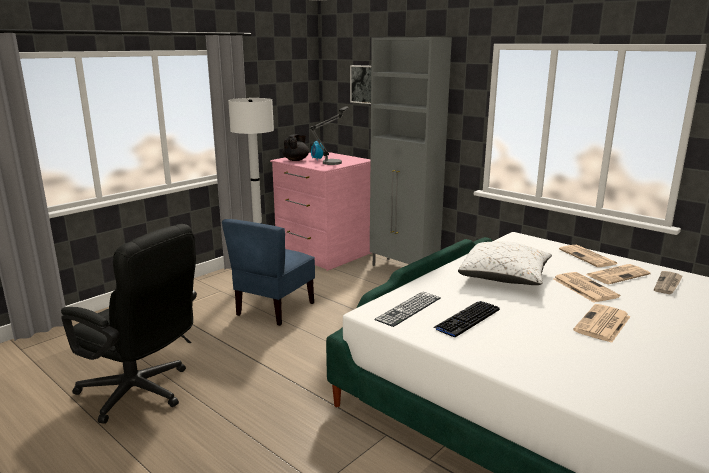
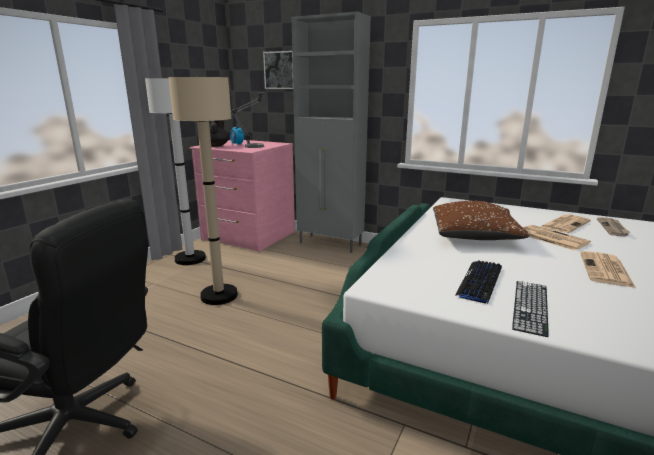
camera: 15 degrees left, 0 degrees up
blue chair [222,219,315,326] -> beige floor lamp [168,76,238,305]
keyboard [374,292,441,327] -> keyboard moved to [512,281,549,337]
white pillow [458,241,552,285] -> brown pillow [433,201,530,240]
newspaper [559,245,617,267] -> none

